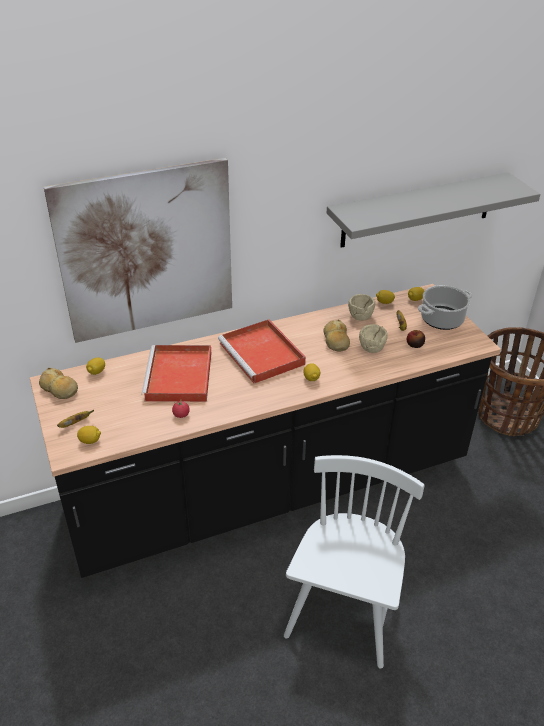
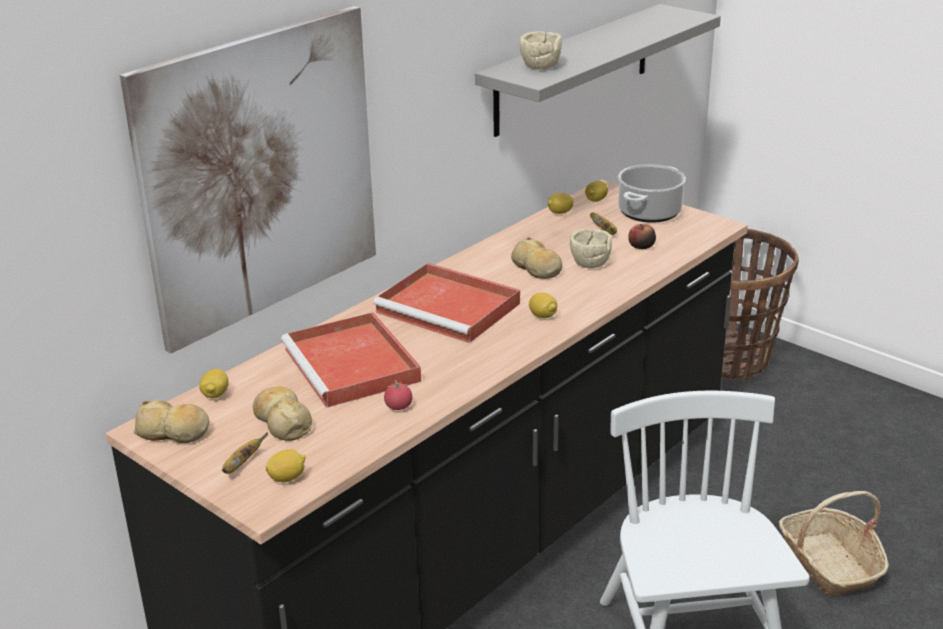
camera: 25 degrees left, 10 degrees down
beige bowl [348,294,375,321] -> beige bowl moved to [520,31,562,69]
none -> bread [253,386,312,441]
none -> basket [779,491,889,595]

